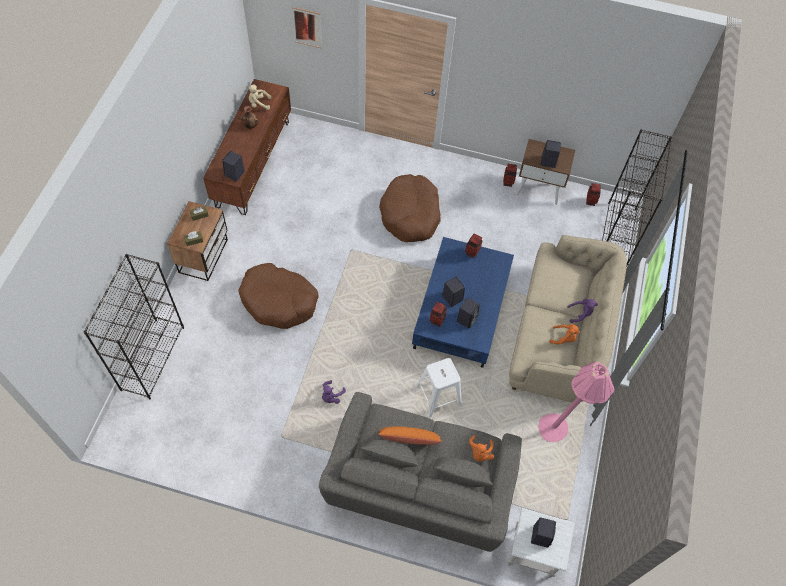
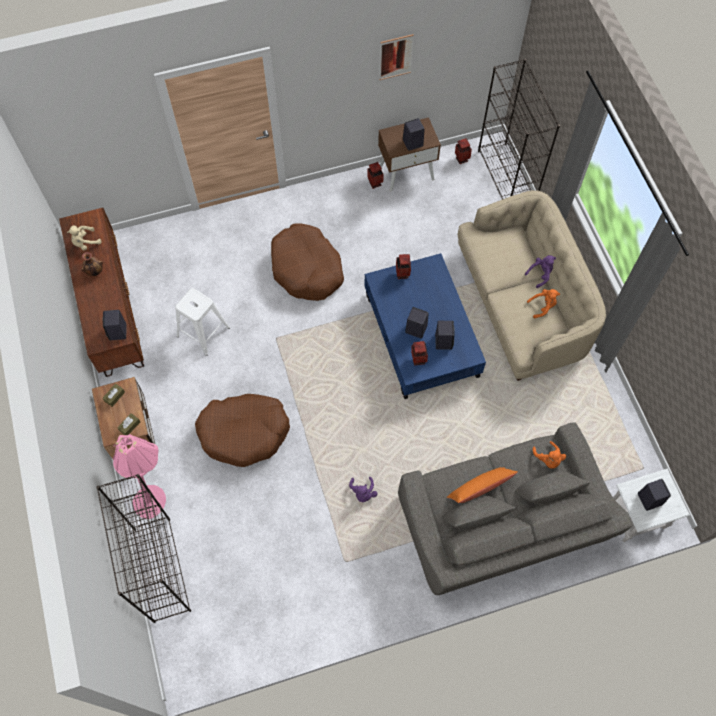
camera: 30 degrees left, 5 degrees up
picture [292,7,322,48] -> picture moved to [379,34,414,80]
white stool [414,358,463,419] -> white stool moved to [175,288,230,356]
pink floor lamp [538,361,615,442] -> pink floor lamp moved to [113,435,166,519]

